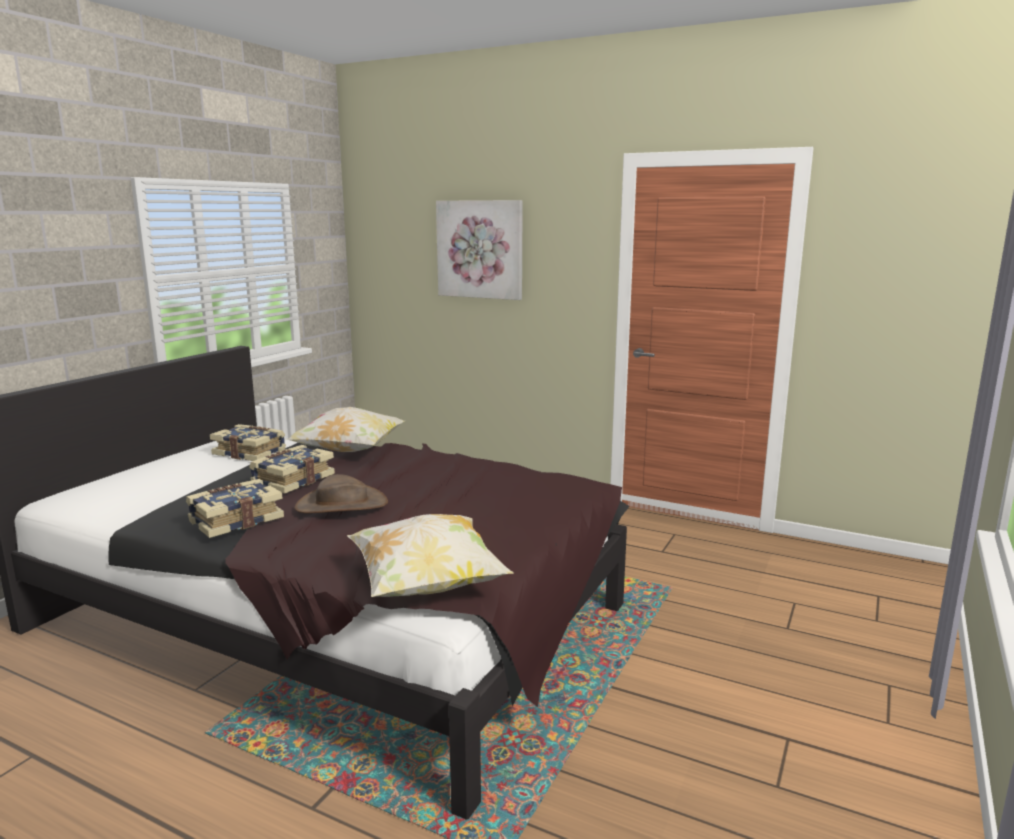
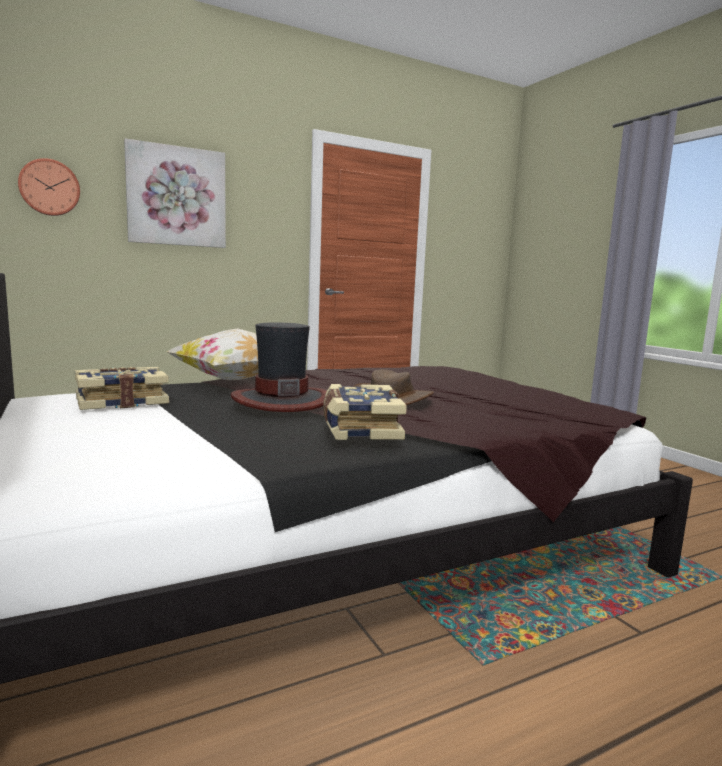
camera: 55 degrees left, 5 degrees down
book [249,445,335,494] -> hat [231,323,327,412]
pillow [347,514,514,597] -> none
none -> wall clock [18,158,80,216]

